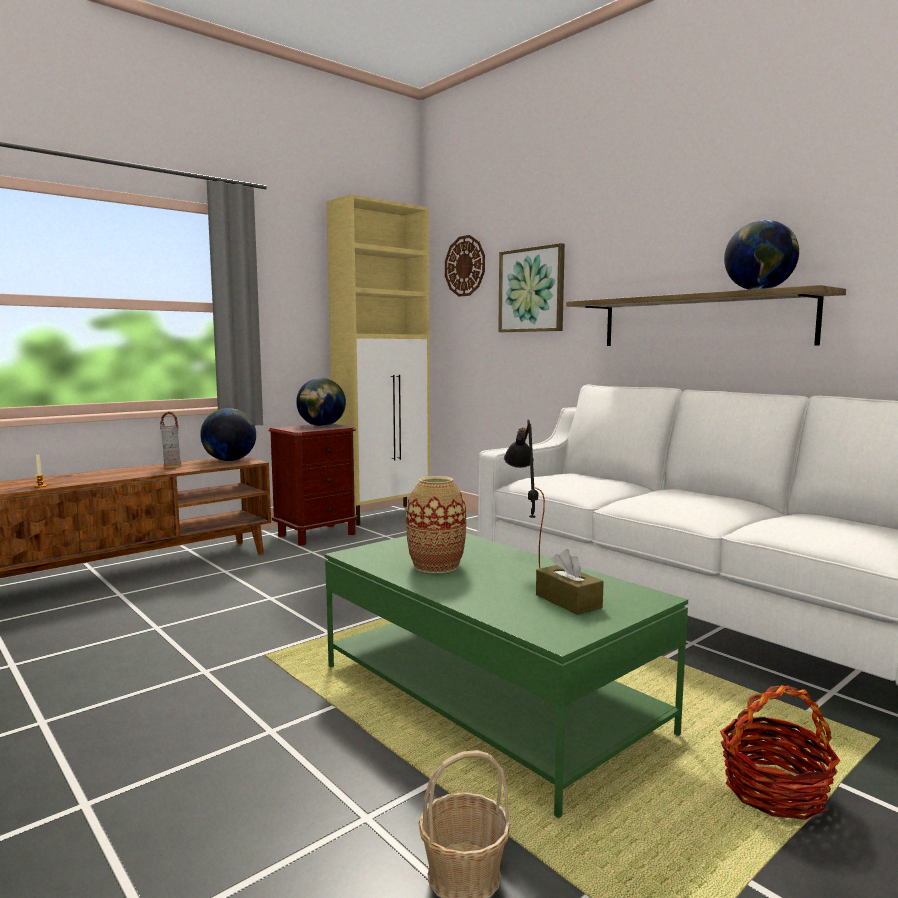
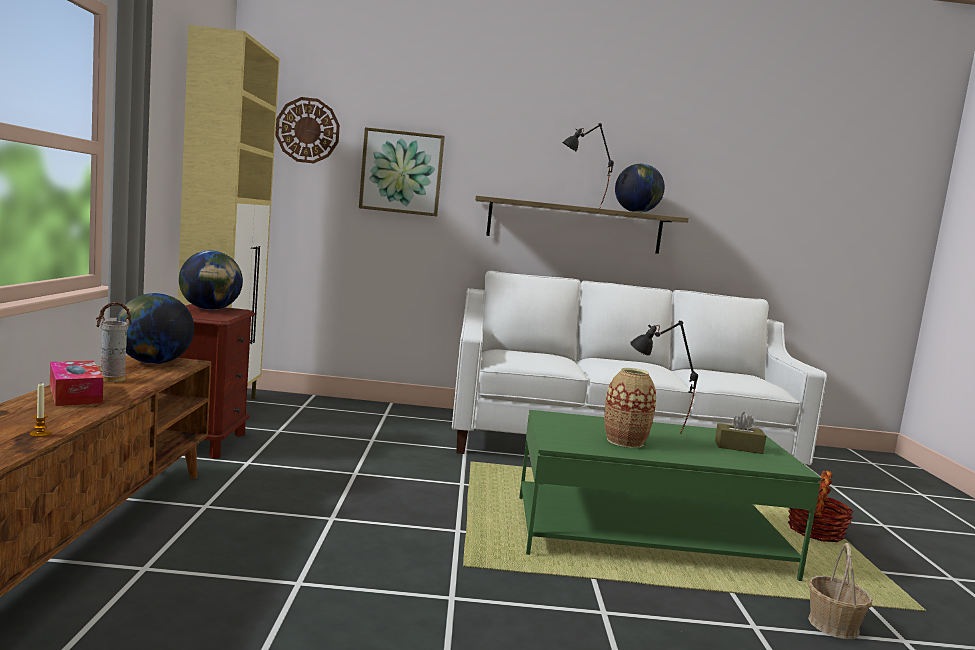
camera: 50 degrees left, 0 degrees up
none -> tissue box [50,361,103,406]
none -> black table lamp [563,123,614,208]

